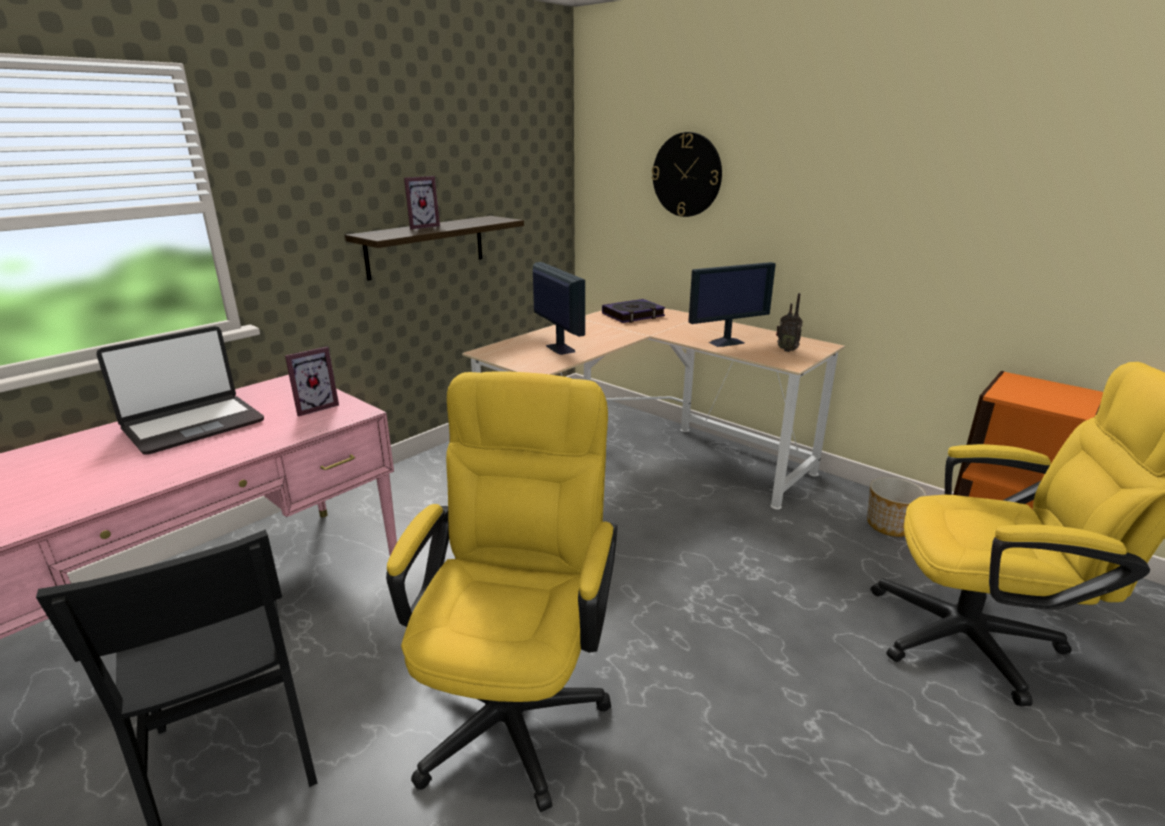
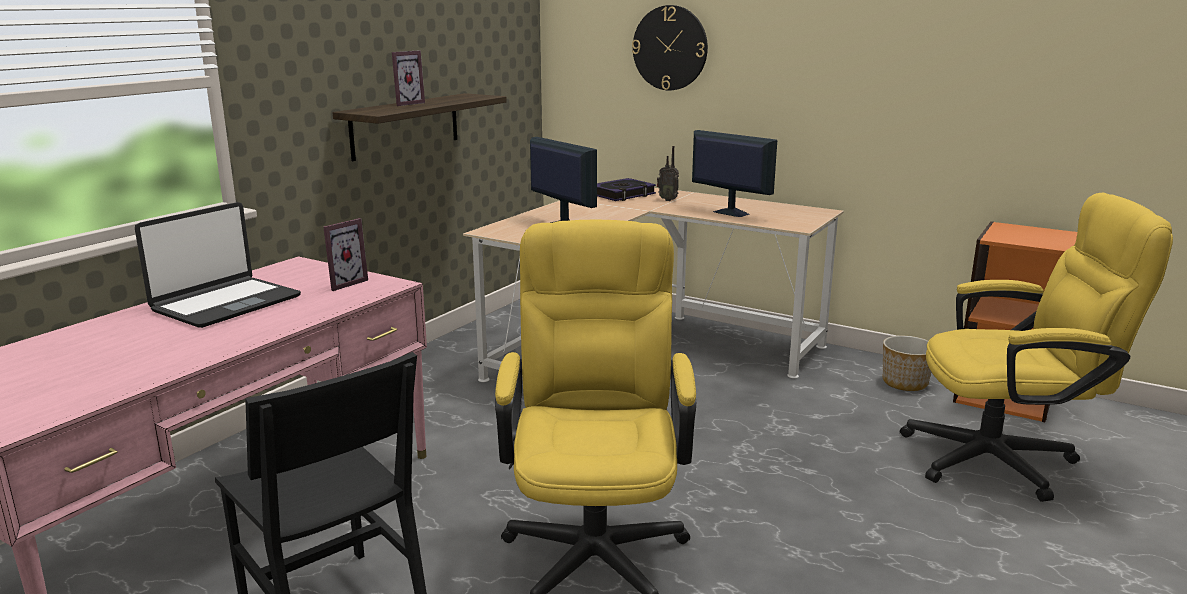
camera: 10 degrees left, 5 degrees down
monitor [688,262,776,347] -> monitor turned 105 degrees counterclockwise [692,130,777,217]
radio [776,293,802,352] -> radio moved to [657,146,679,201]

